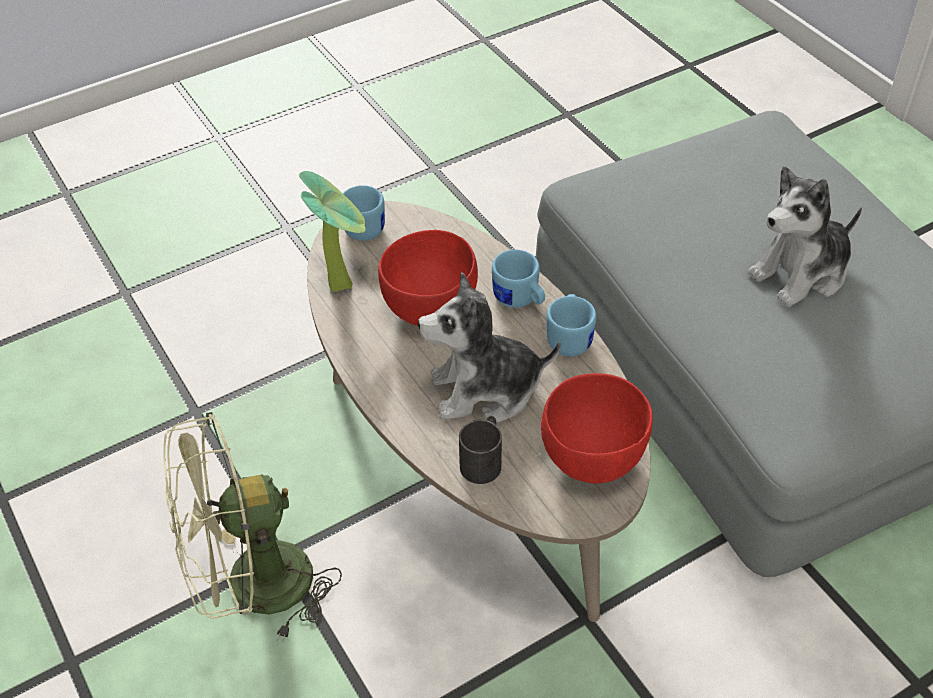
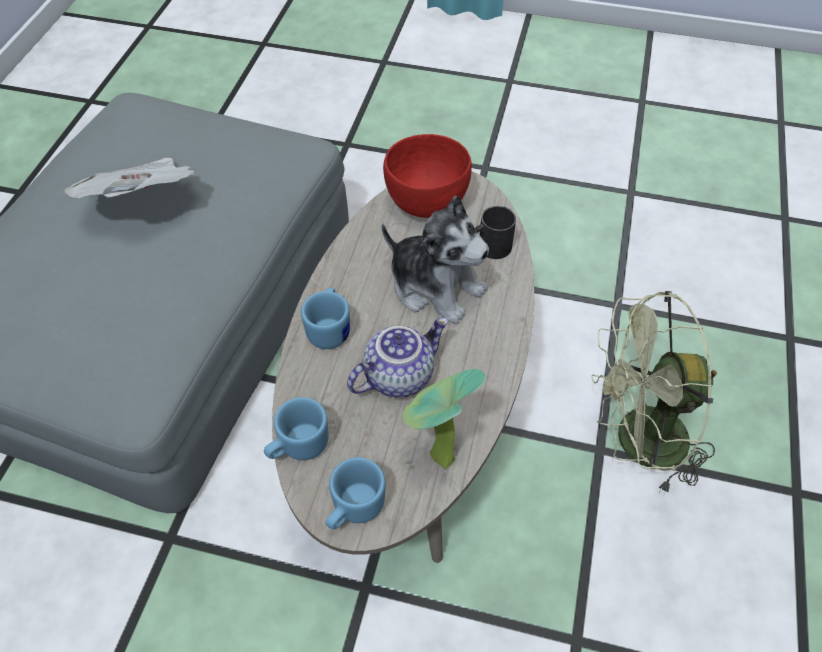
camera: 135 degrees left, 5 degrees up
green fan [163,412,342,642] -> green fan turned 150 degrees clockwise [591,291,717,495]
red bowl [378,230,478,326] -> teapot [347,317,448,398]
blue mug [546,294,596,357] -> blue mug moved to [264,397,329,460]
plush toy [748,166,862,307] -> newspaper [64,158,197,198]

